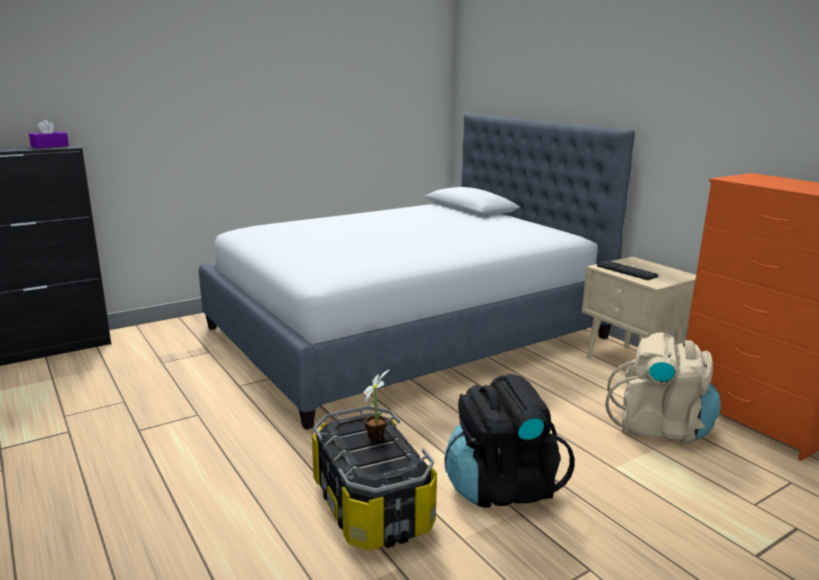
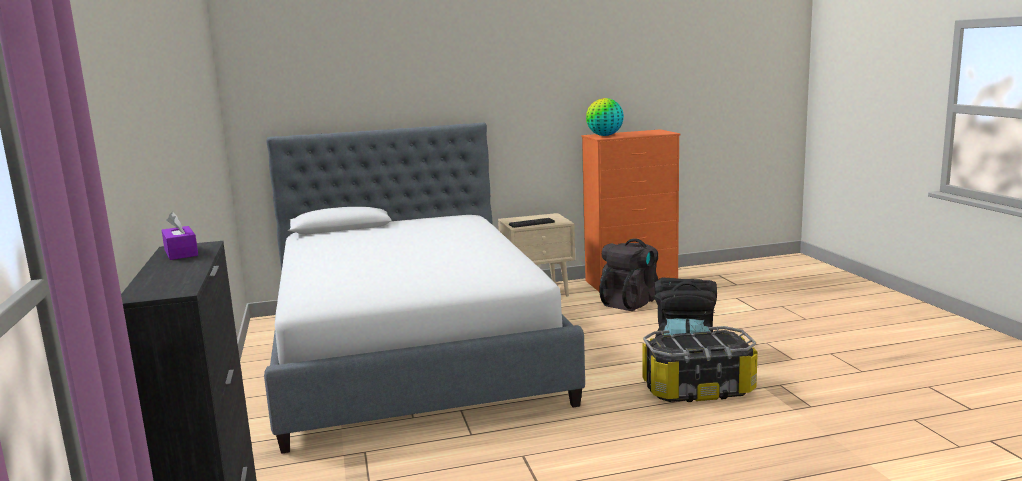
camera: 70 degrees left, 5 degrees down
potted plant [362,369,390,441] -> none
beige backpack [605,333,721,444] -> black backpack [599,238,659,311]
none -> globe [586,98,624,136]

